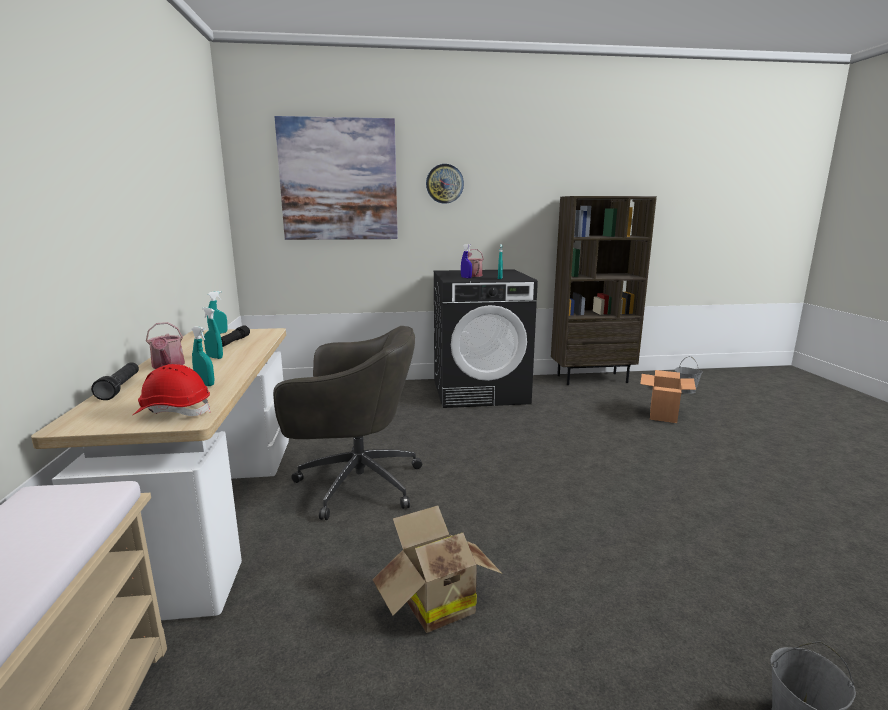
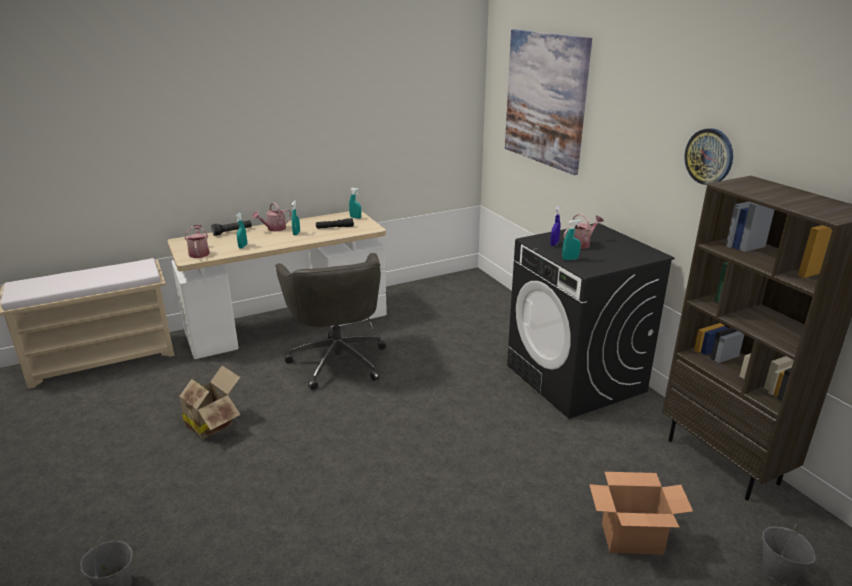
camera: 70 degrees right, 10 degrees up
red hard hat [133,364,211,416] -> watering can [185,225,210,258]
wall clock [426,164,464,203] -> wall clock moved to [684,128,733,185]

